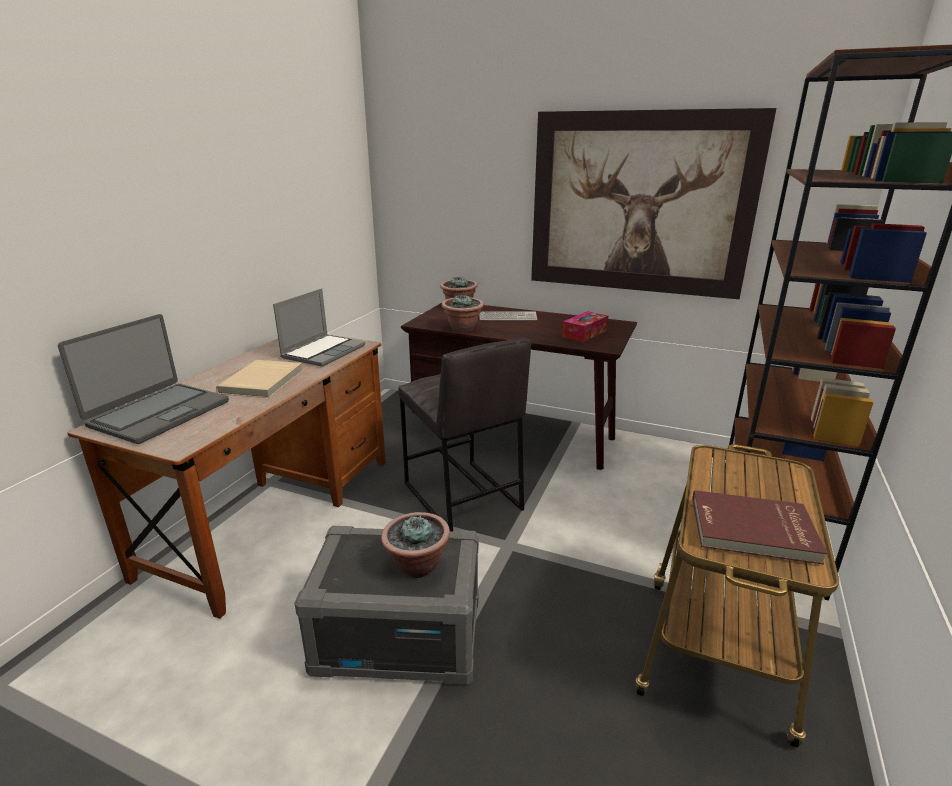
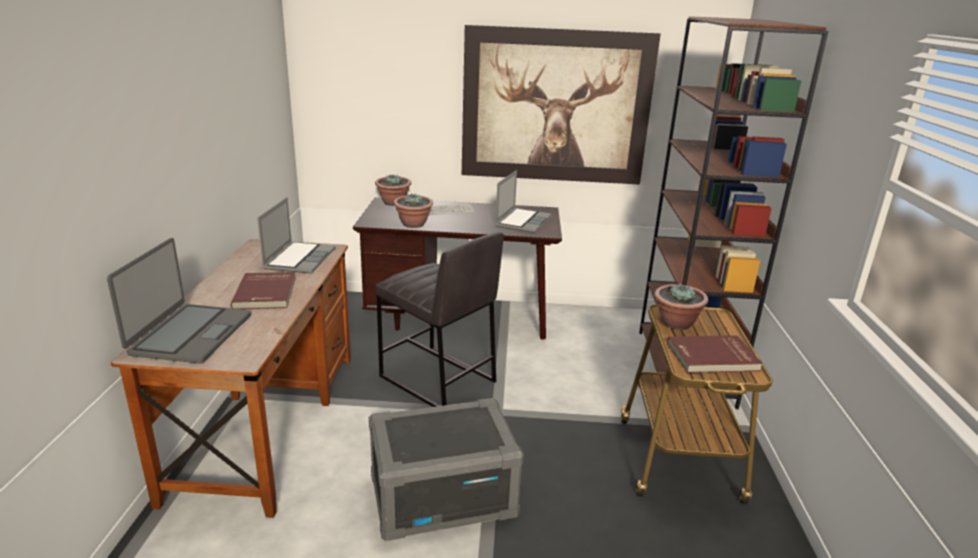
camera: 20 degrees left, 0 degrees up
beige book [216,360,303,398] -> red book [231,272,296,309]
potted plant [381,512,450,578] -> potted plant moved to [654,283,708,330]
tissue box [562,311,608,342] -> laptop [495,170,551,233]

